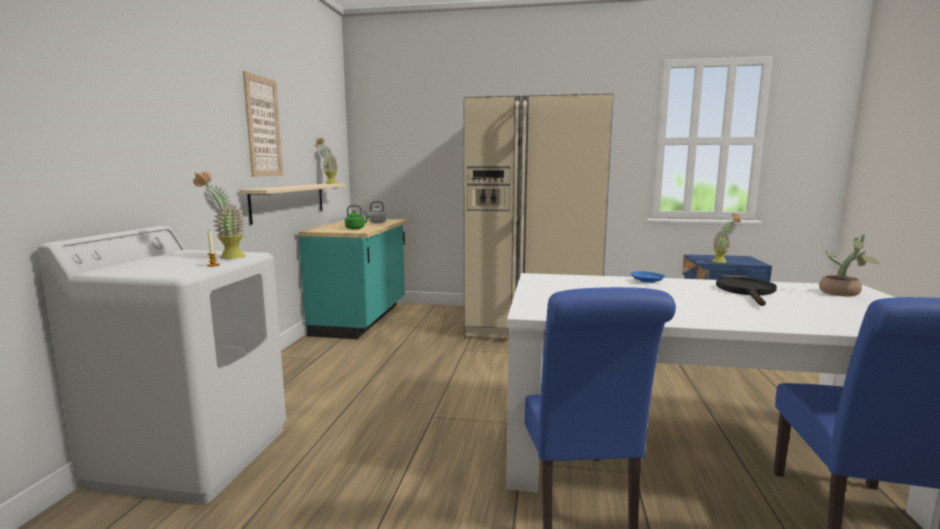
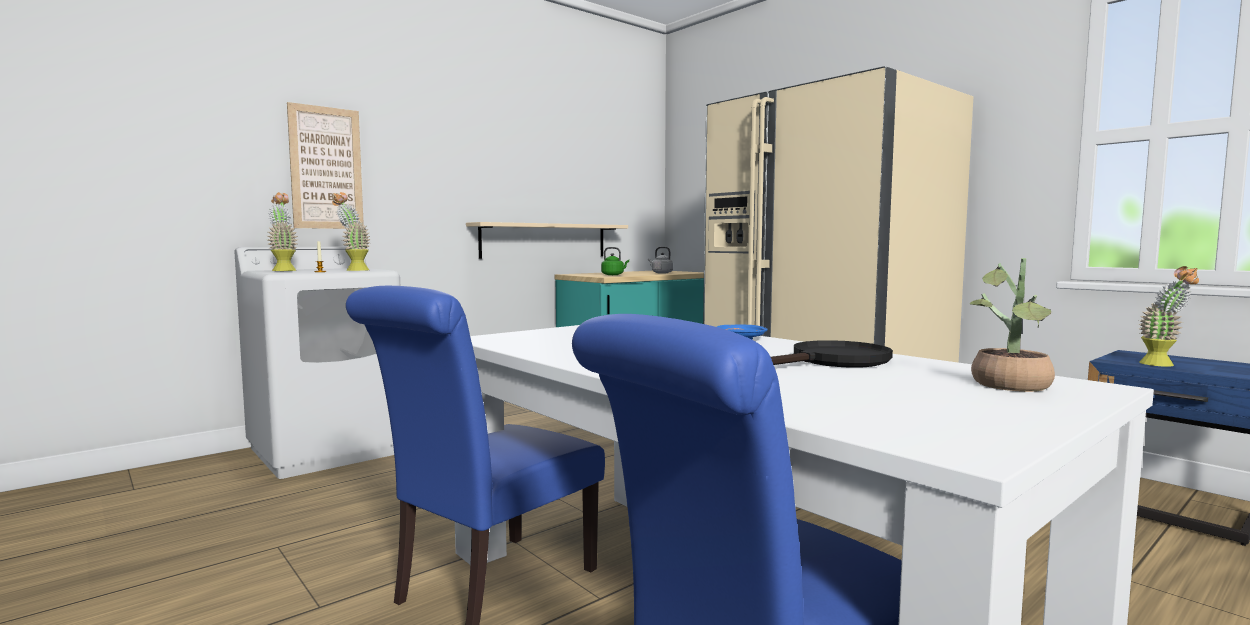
camera: 40 degrees right, 5 degrees down
picture [243,71,283,177] -> picture moved to [287,102,364,229]
potted plant [316,137,338,184] -> potted plant moved to [267,192,298,271]

